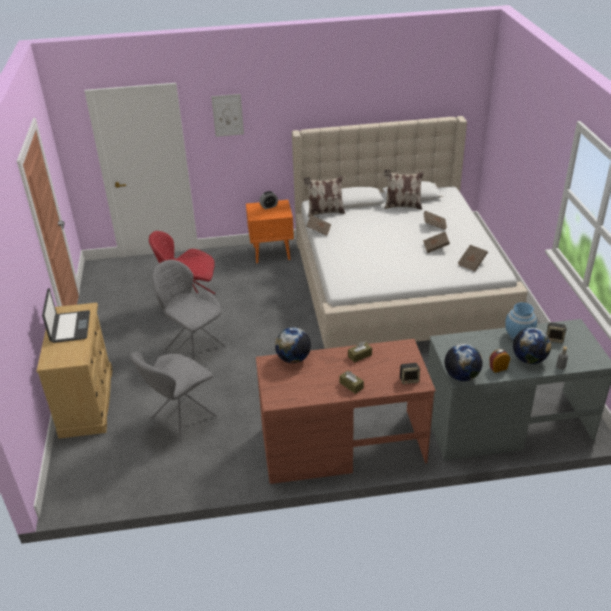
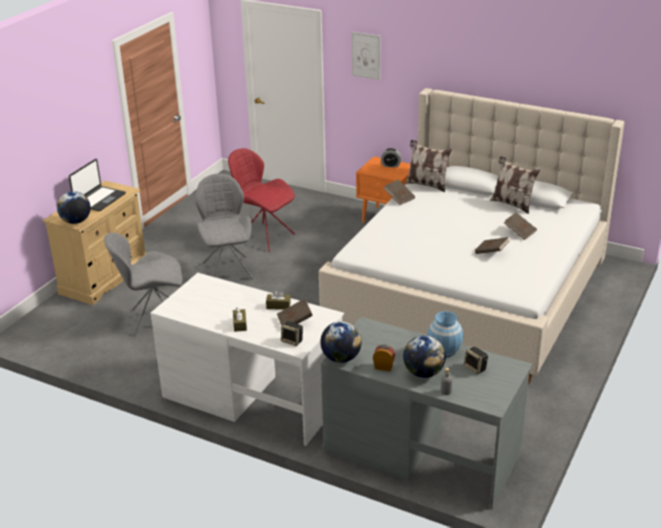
camera: 35 degrees right, 5 degrees down
brown desk [256,339,436,484] -> white desk [150,273,344,446]
globe [275,327,311,363] -> globe moved to [57,191,91,224]
brown book [458,245,488,271] -> brown book moved to [277,298,313,326]

